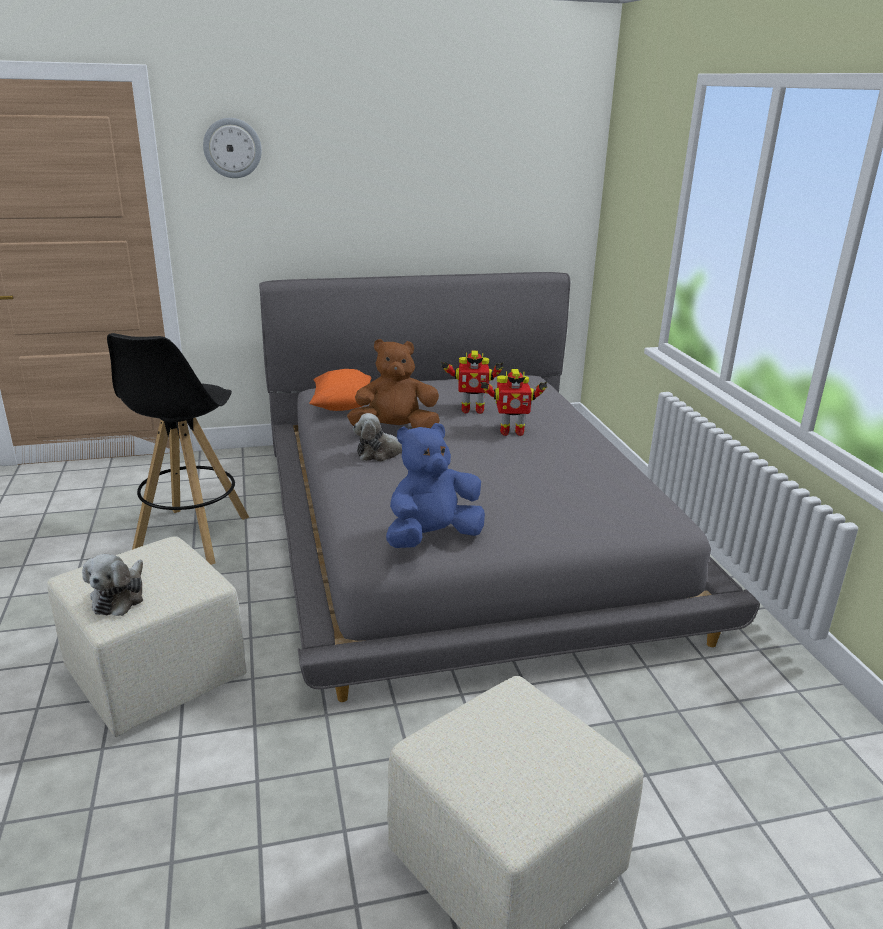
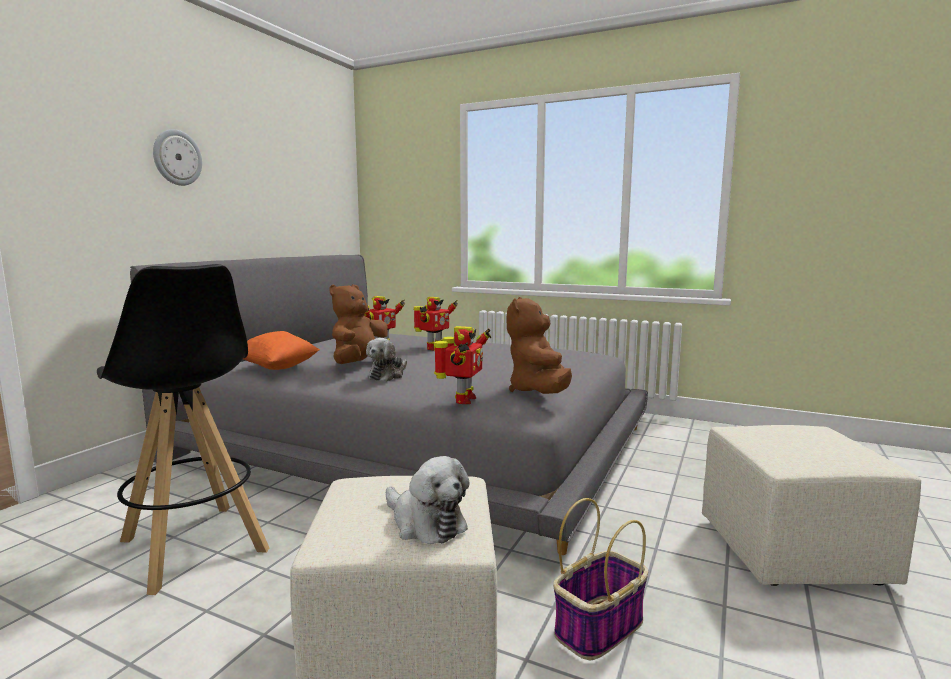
camera: 50 degrees left, 15 degrees down
wall clock [203,118,262,178] -> wall clock moved to [153,129,202,186]
blue plush toy [386,423,485,548] -> brown plush toy [506,297,572,394]
none -> toy robot [434,326,491,404]
none -> basket [553,498,648,660]

